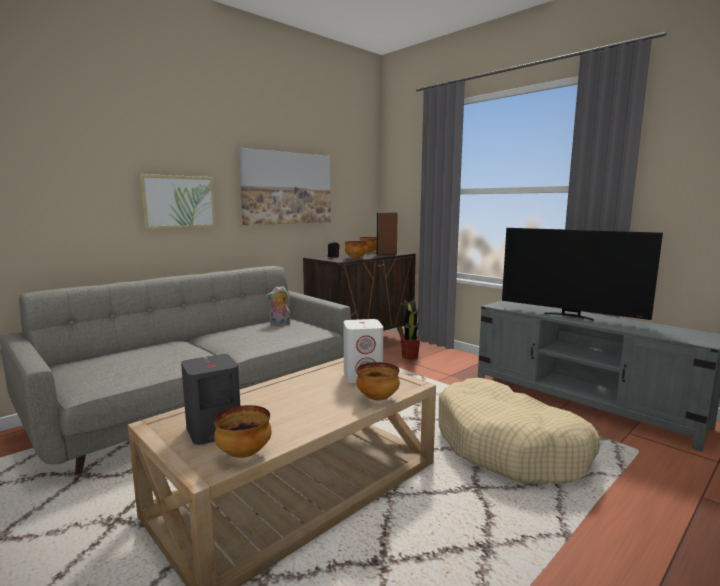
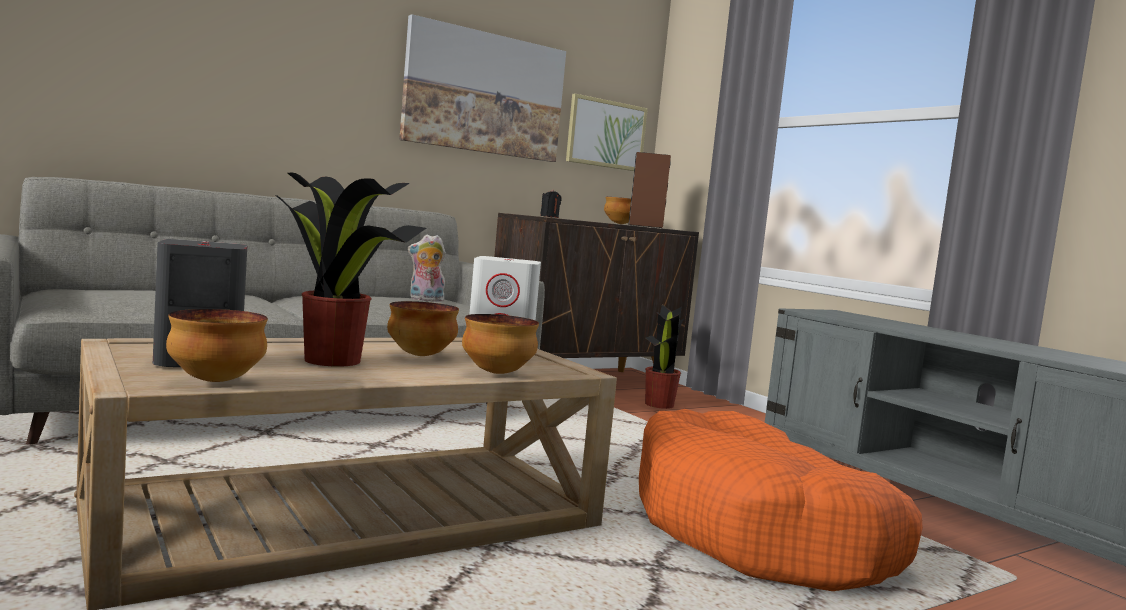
camera: 10 degrees right, 5 degrees down
picture [139,174,216,230] -> picture moved to [566,94,648,171]
bowl [345,241,368,259] -> bowl moved to [387,301,459,356]
beige dog bed [439,378,600,484] -> orange dog bed [639,409,923,591]
television [502,228,663,321] -> none
none -> potted plant [276,172,426,367]

